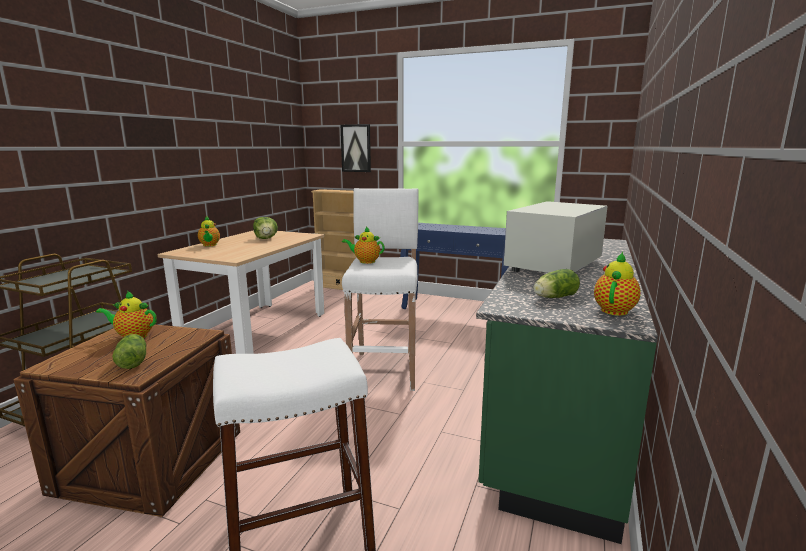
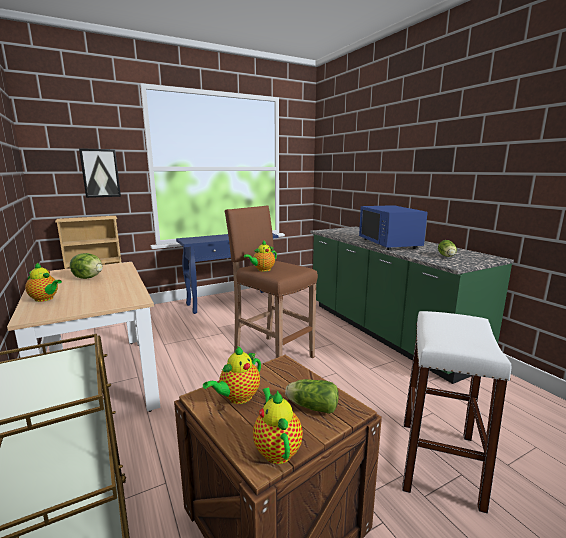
camera: 50 degrees left, 0 degrees up
white stool [342,188,419,391] -> brown stool [224,205,318,359]
white microwave [504,201,608,273] -> blue microwave [359,205,428,250]
teapot [594,252,641,316] -> teapot moved to [253,388,303,464]

